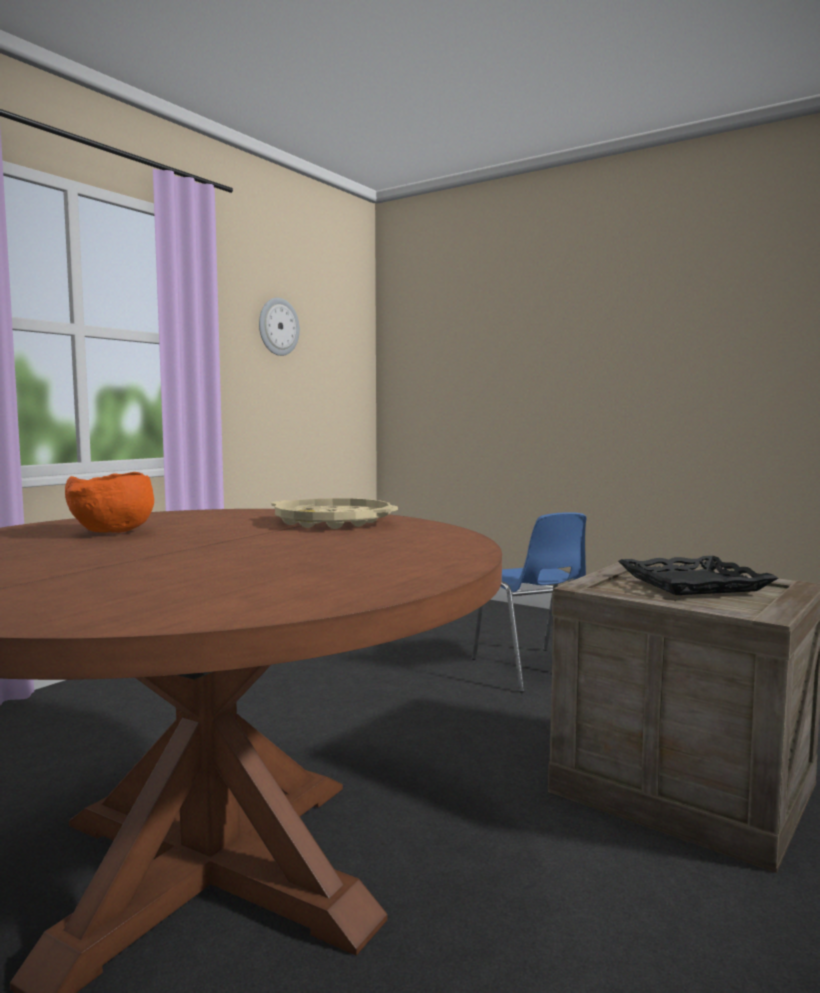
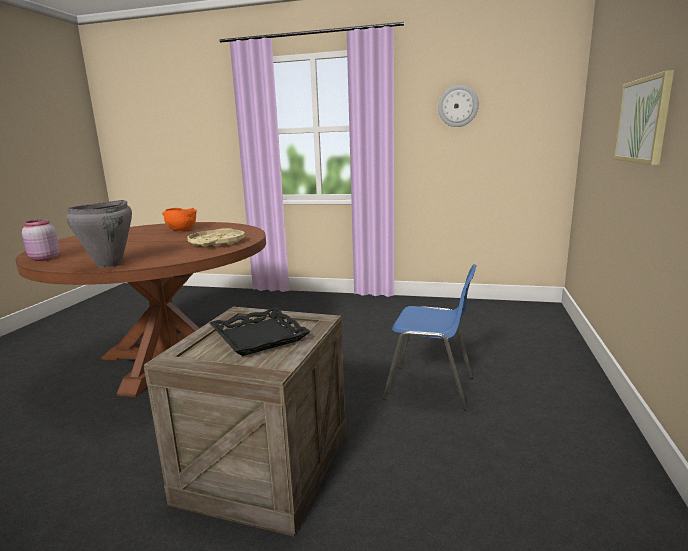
camera: 70 degrees right, 10 degrees up
blue chair [472,512,587,693] -> blue chair turned 120 degrees counterclockwise [383,264,477,411]
none -> pink jar [22,219,60,261]
none -> grey cooking pot [66,200,132,268]
none -> picture [613,70,674,165]

